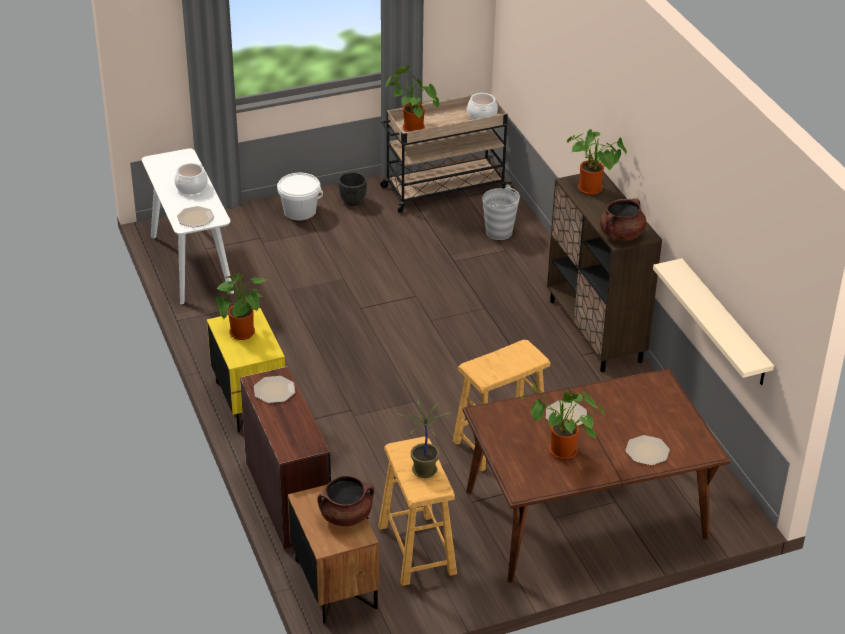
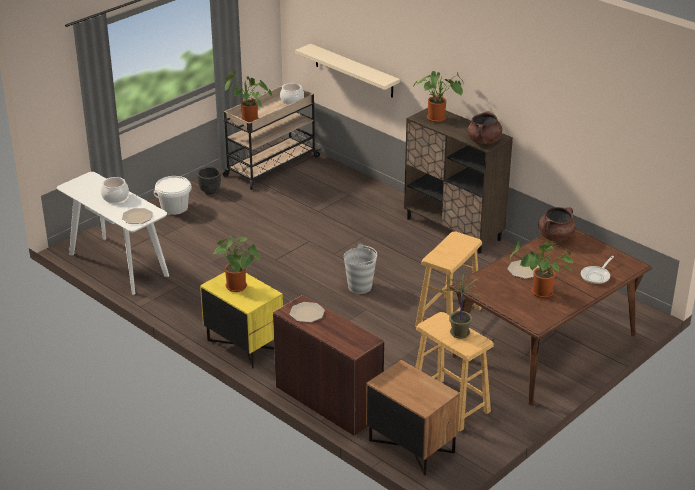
camera: 25 degrees left, 5 degrees down
brown cooking pot [318,476,374,526] -> brown cooking pot moved to [538,207,576,241]
grey bucket [482,184,520,240] -> grey bucket moved to [344,243,377,294]
plate [625,435,670,465] -> frying pan [581,256,614,284]
beige shelf [653,258,774,385] -> beige shelf moved to [295,44,400,98]

